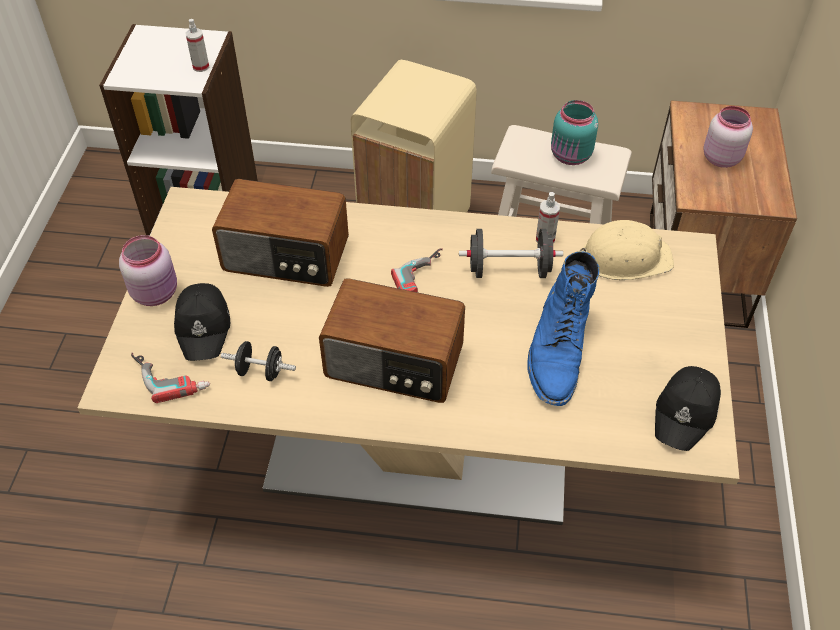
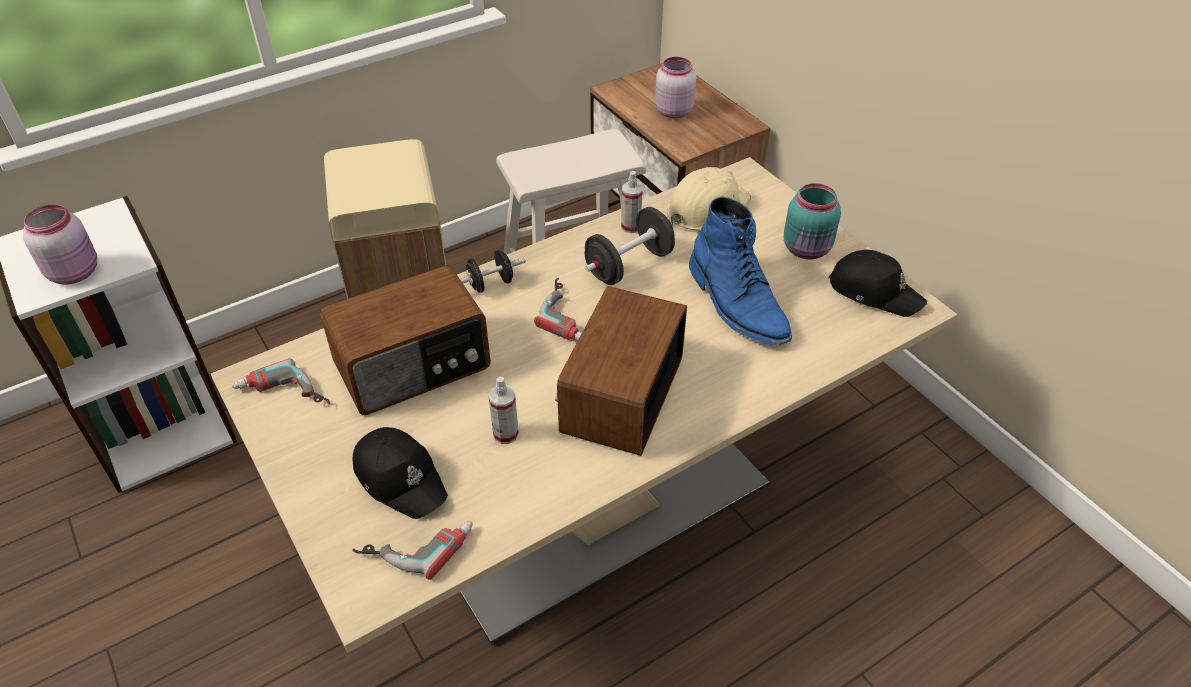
camera: 40 degrees left, 5 degrees down
pink jar [119,235,177,306] -> pink jar moved to [23,204,97,285]
spray bottle [185,19,209,72] -> spray bottle moved to [488,377,519,444]
black dumbbell [221,341,296,381] -> black dumbbell moved to [460,250,526,293]
radio [319,278,465,403] -> radio turned 135 degrees clockwise [555,286,687,456]
turquoise jar [551,100,598,165] -> turquoise jar moved to [784,183,841,260]
black cap [655,366,721,451] -> black cap turned 45 degrees counterclockwise [829,250,927,317]
none -> power drill [232,359,330,404]

